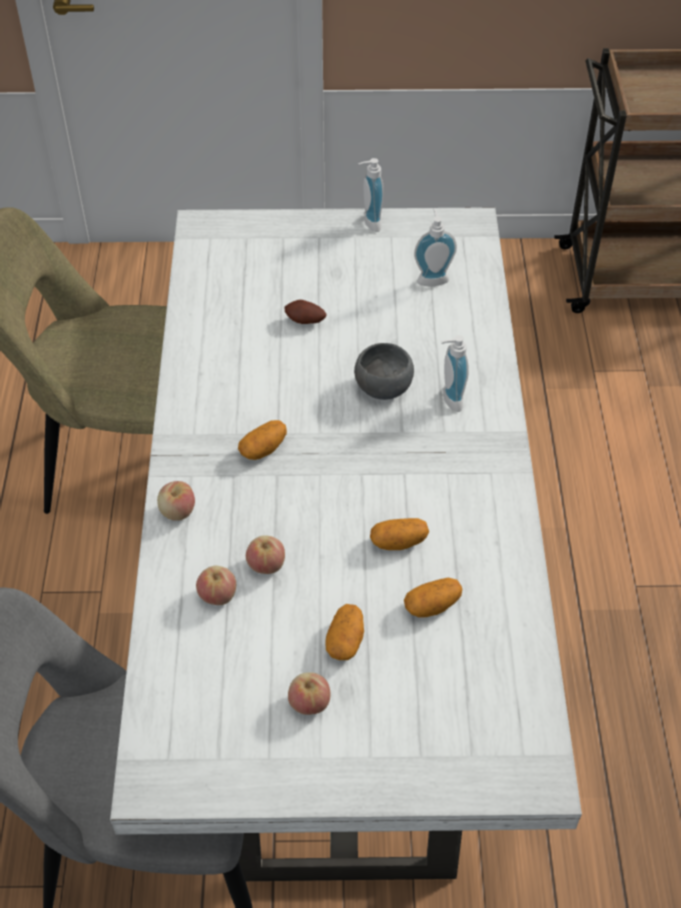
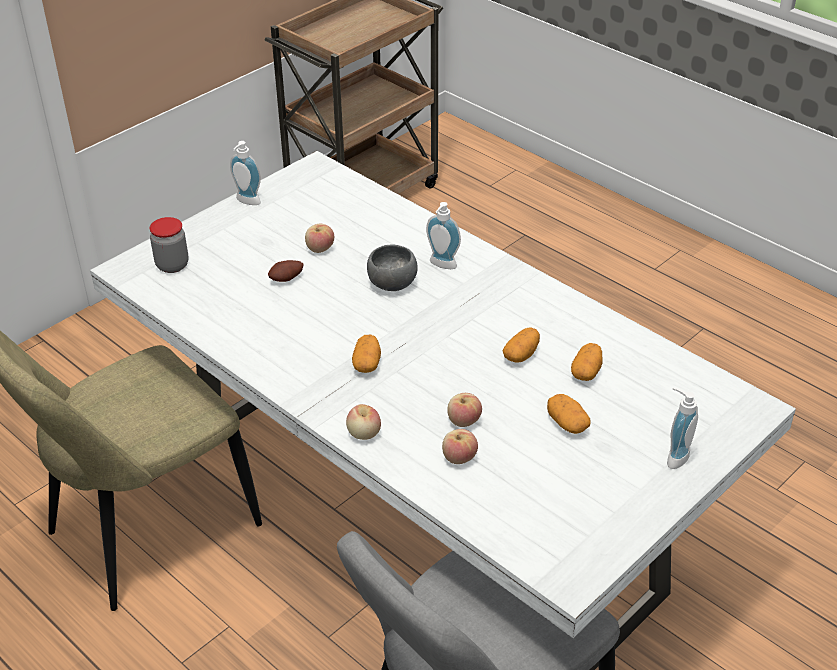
camera: 45 degrees left, 10 degrees down
apple [288,672,331,715] -> apple moved to [305,224,334,253]
soap dispenser [414,208,457,286] -> soap dispenser moved to [667,387,698,469]
none -> jar [150,217,188,273]

